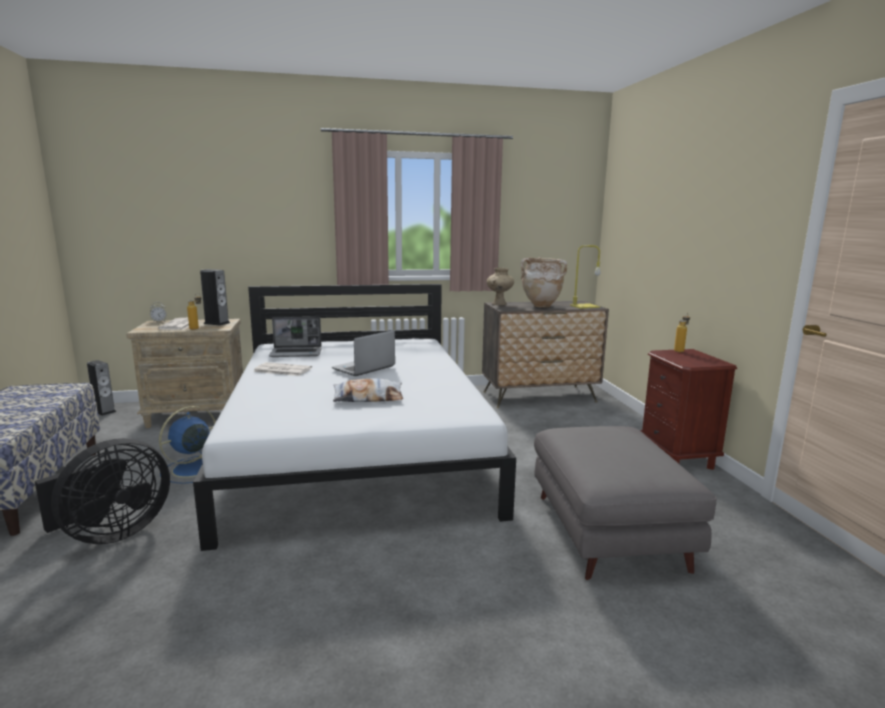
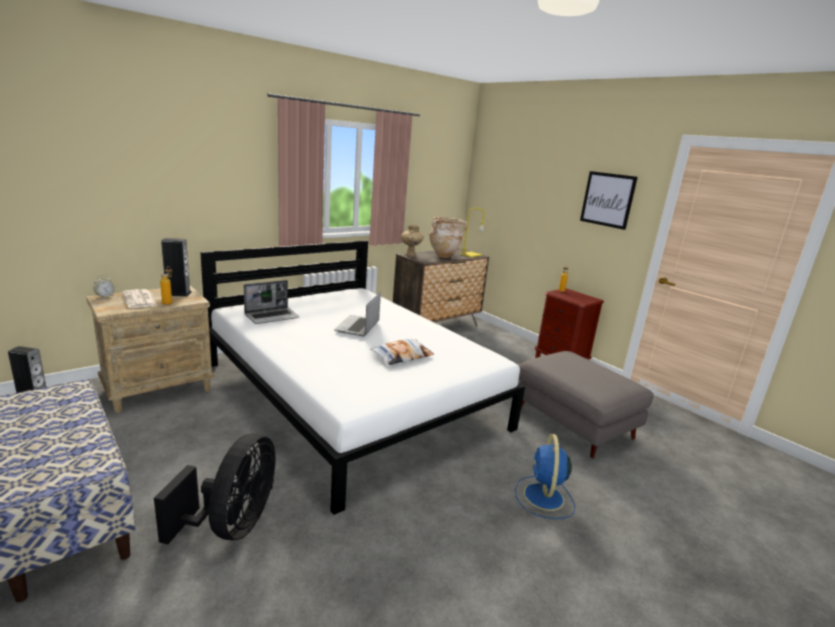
camera: 30 degrees left, 5 degrees up
blue fan [159,406,216,484] -> blue fan moved to [515,434,575,519]
newspaper [253,362,312,376] -> none
none -> picture [580,171,638,230]

